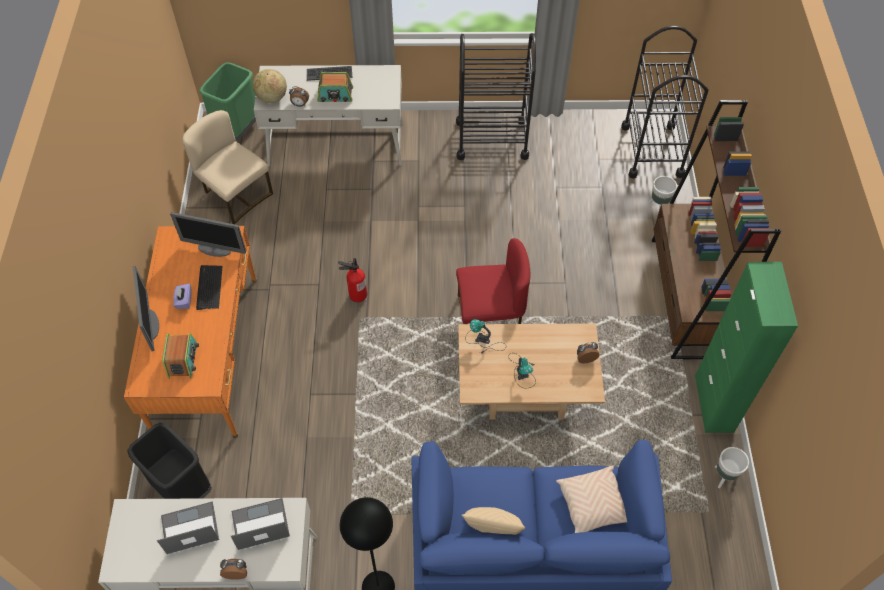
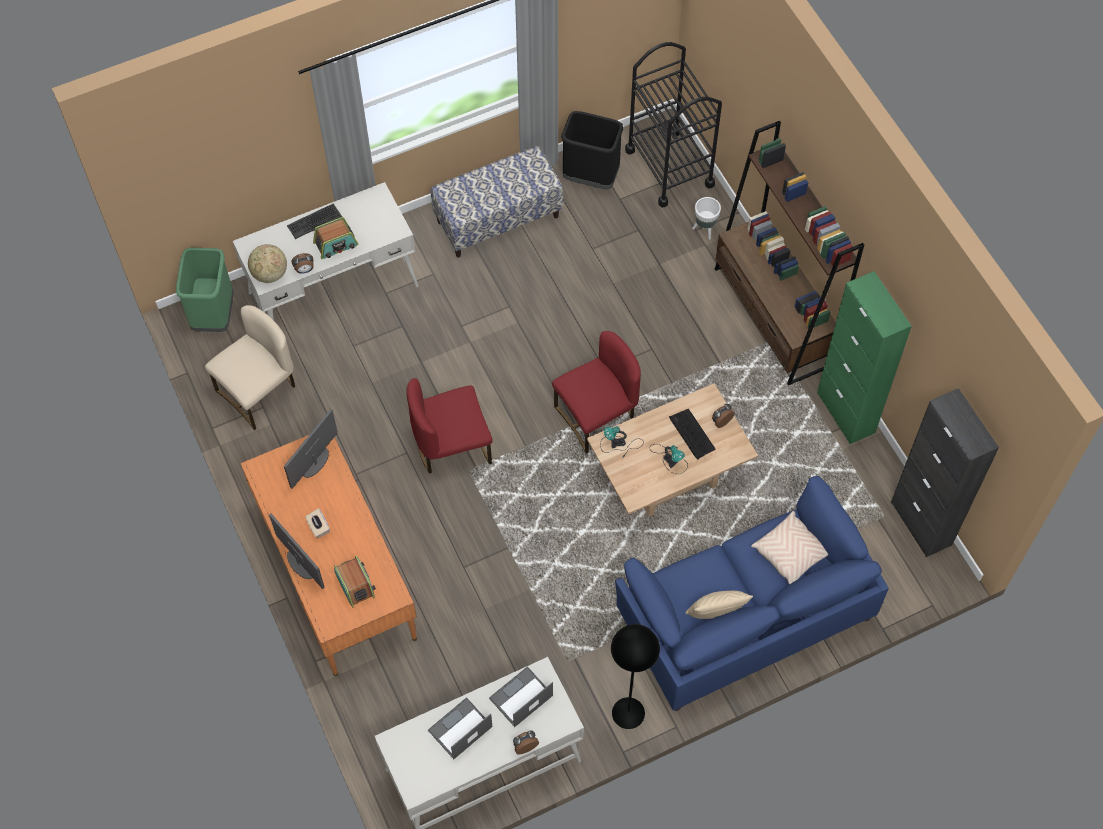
camera: 25 degrees left, 5 degrees up
black trash can [127,423,212,499] -> black trash can moved to [561,111,623,189]
monitor [170,212,246,257] -> monitor turned 135 degrees clockwise [284,409,338,489]
purple tissue box [173,284,192,309] -> beige tissue box [305,508,330,538]
beige chair [183,110,273,224] -> beige chair turned 120 degrees clockwise [205,305,295,430]
keyboard [196,265,222,310] -> keyboard moved to [669,409,716,460]
fire extinguisher [338,258,367,302] -> red chair [407,378,493,474]
black cart [456,33,536,160] -> bench [431,146,563,258]
white planter [715,447,749,488] -> none
none -> black cabinet [891,388,999,557]

